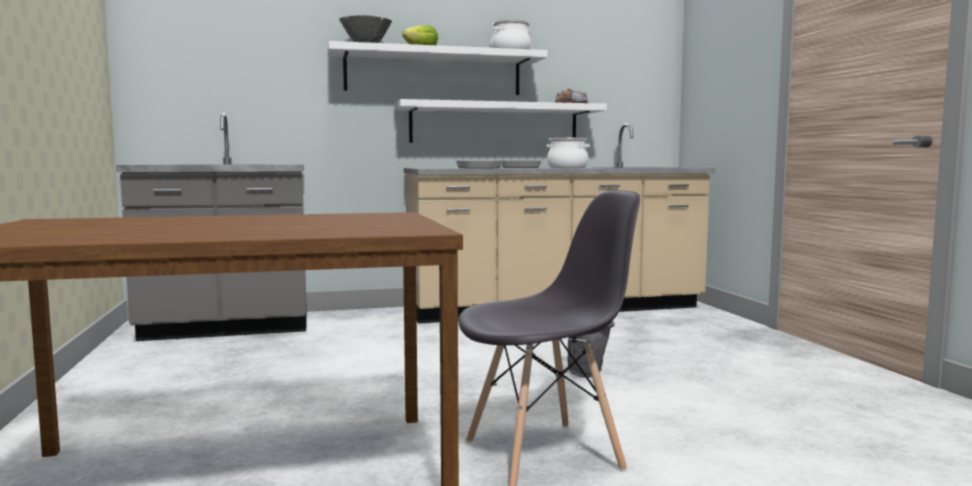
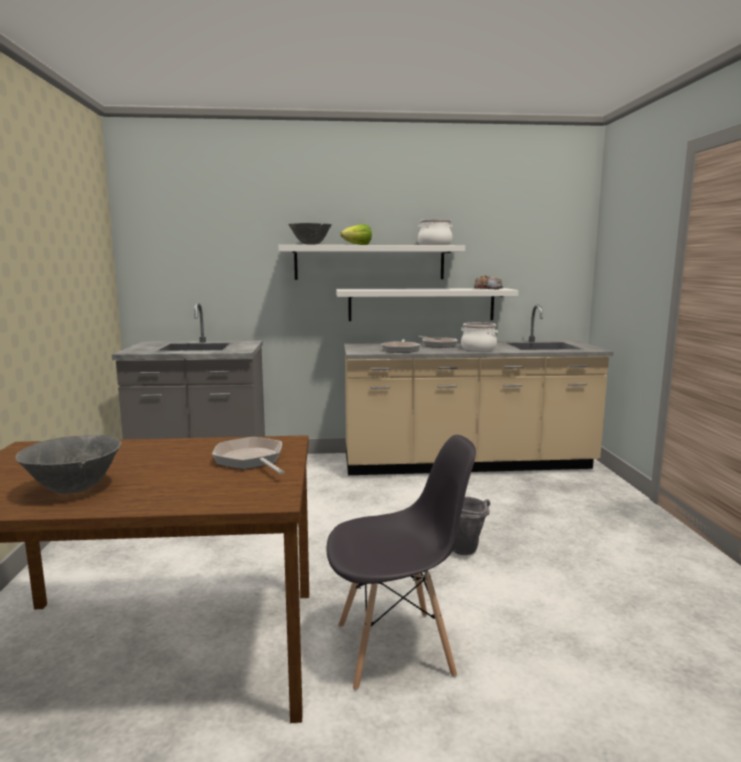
camera: 10 degrees right, 5 degrees up
none -> grey bowl [15,435,121,494]
none -> frying pan [212,437,284,474]

